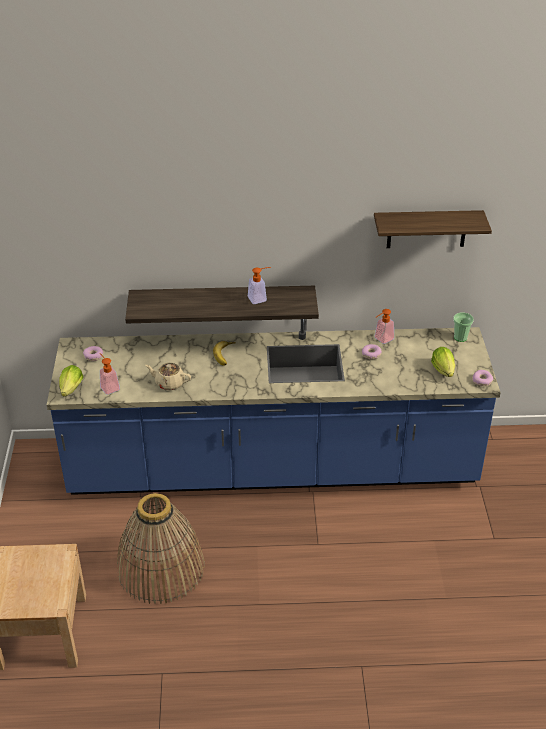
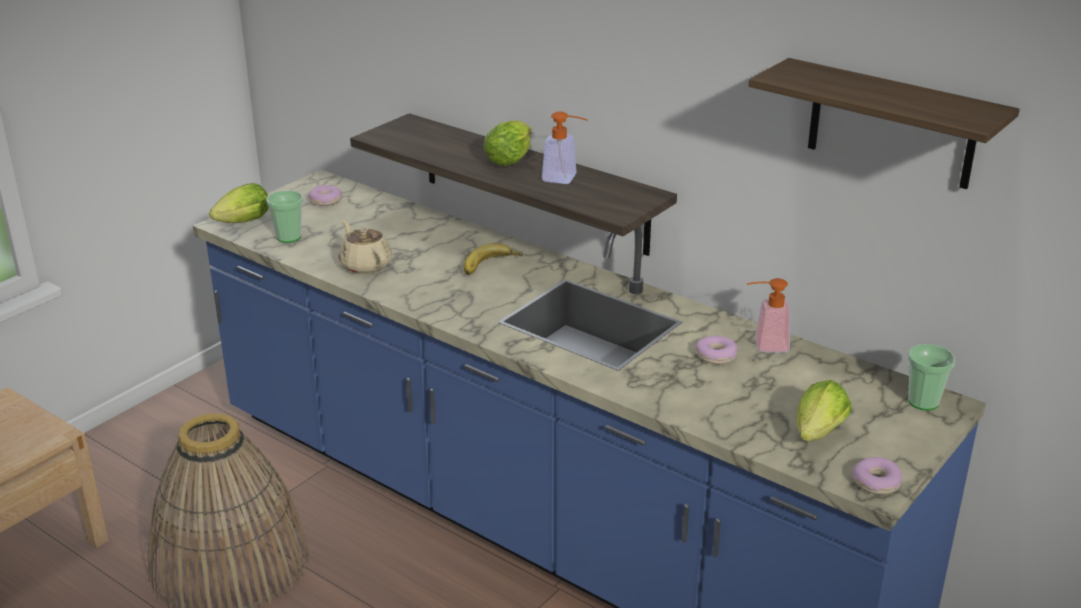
camera: 40 degrees right, 10 degrees down
soap dispenser [100,353,120,395] -> cup [266,190,303,243]
none -> lettuce [484,120,531,166]

